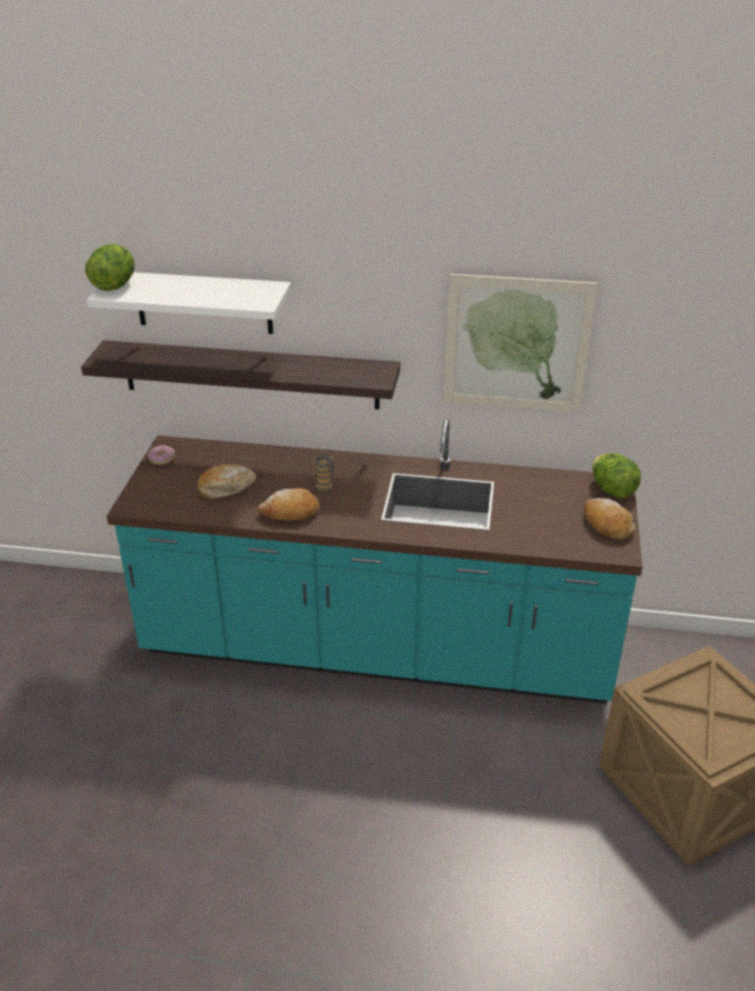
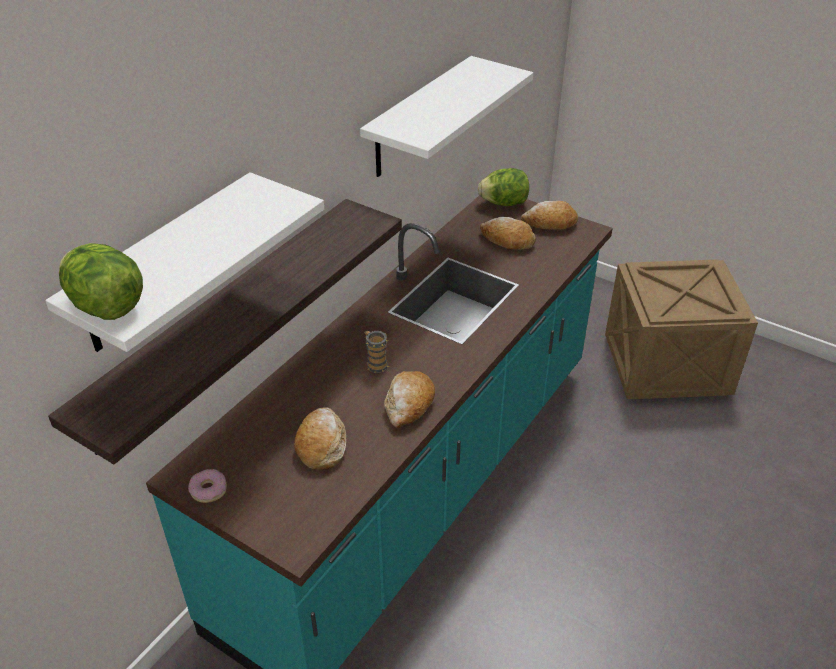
camera: 65 degrees left, 5 degrees up
picture [444,274,598,412] -> white shelf [360,56,533,177]
none -> bread [480,217,536,250]

